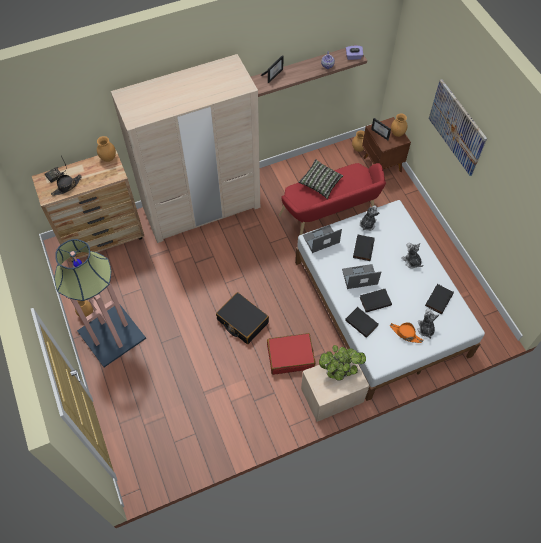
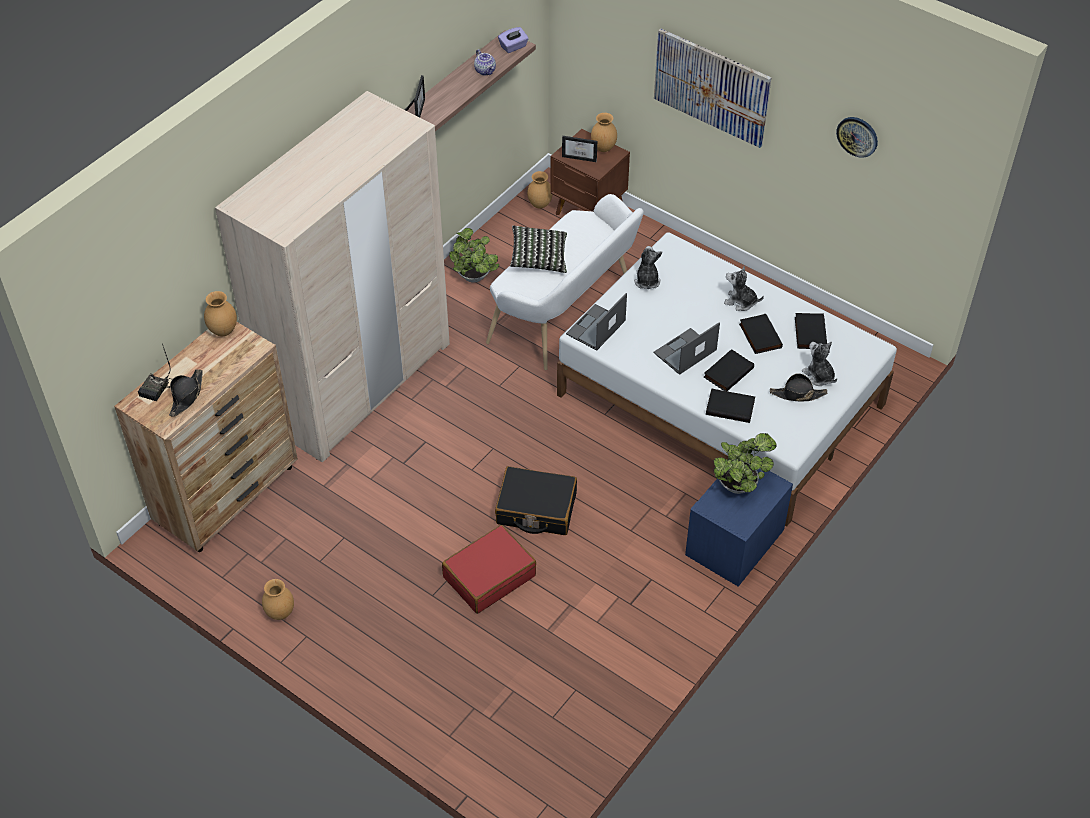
camera: 30 degrees left, 10 degrees down
floor lamp [54,239,146,367] -> none
red suitcase [267,333,315,375] -> red suitcase moved to [442,525,536,614]
red bench [279,163,386,235] -> white bench [486,194,644,370]
beige nightstand [301,362,369,422] -> blue nightstand [685,469,793,587]
black book [353,235,375,261] -> black book moved to [739,314,783,354]
orange hat [390,322,423,343] -> black hat [770,373,827,401]
none -> potted plant [449,228,499,283]
none -> wall clock [836,117,878,158]

